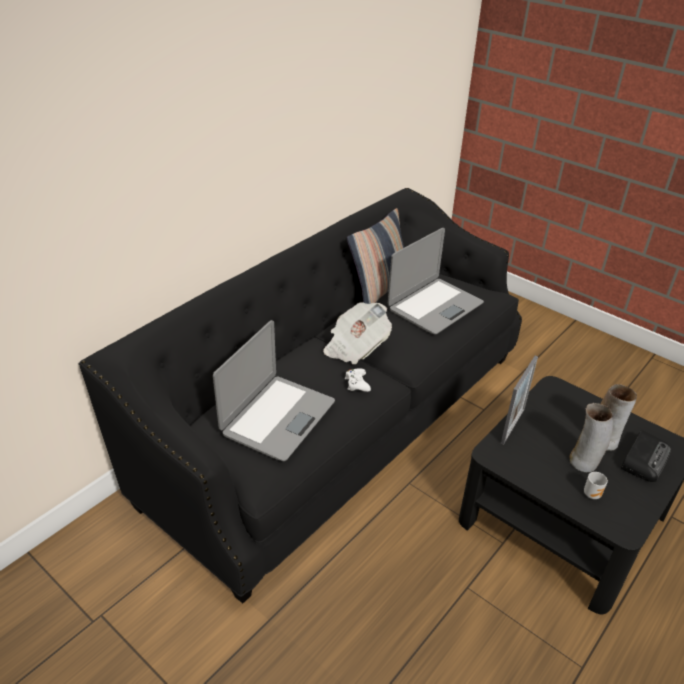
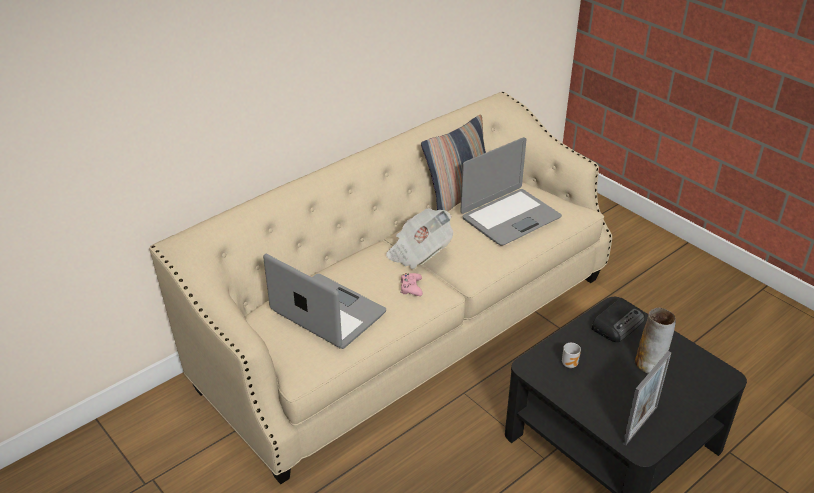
camera: 10 degrees right, 0 degrees up
black sofa [79,188,522,603] -> beige sofa [149,92,612,484]
laptop [213,320,335,461] -> laptop turned 90 degrees counterclockwise [263,254,386,349]
white game controller [345,368,371,392] -> pink game controller [400,273,423,296]
picture frame [501,356,538,445] -> picture frame moved to [623,351,671,446]
vase [569,403,613,472] -> none
mug [584,472,608,499] -> mug moved to [562,343,581,368]
radio [621,430,671,482] -> radio moved to [591,298,645,342]

